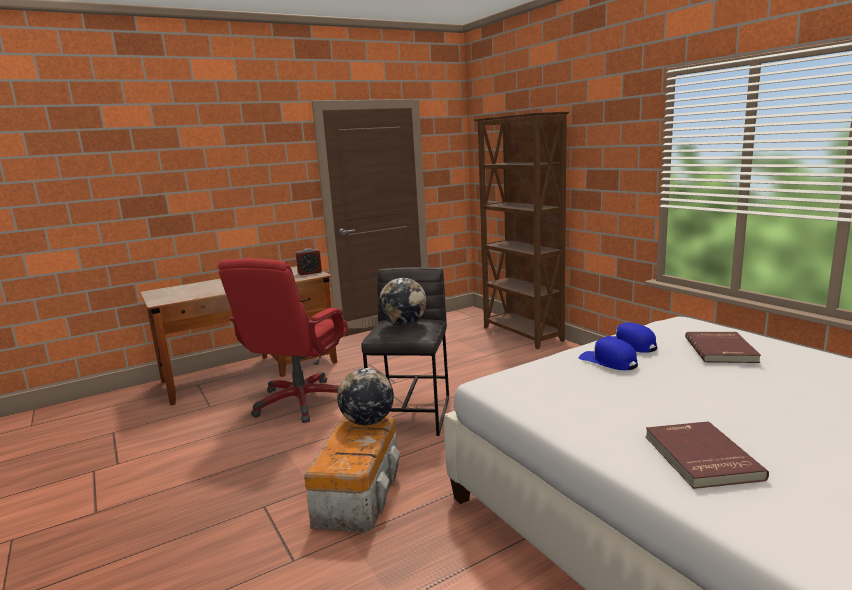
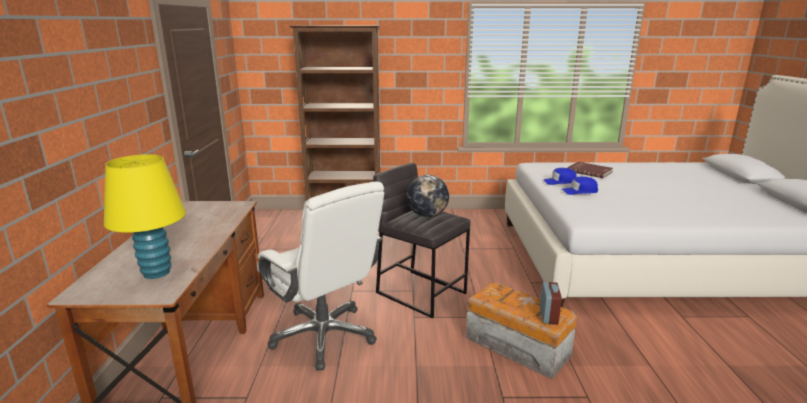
camera: 60 degrees left, 5 degrees up
red office chair [218,258,348,423] -> white office chair [257,182,384,370]
alarm clock [295,248,322,275] -> alarm clock moved to [540,282,562,325]
globe [337,368,394,425] -> none
red book [646,421,769,489] -> none
none -> yellow table lamp [104,154,186,279]

